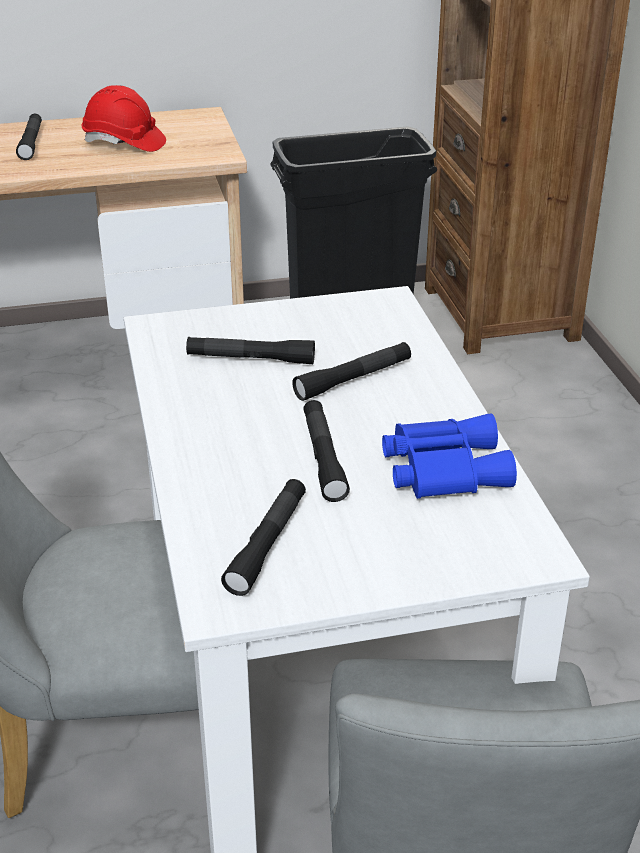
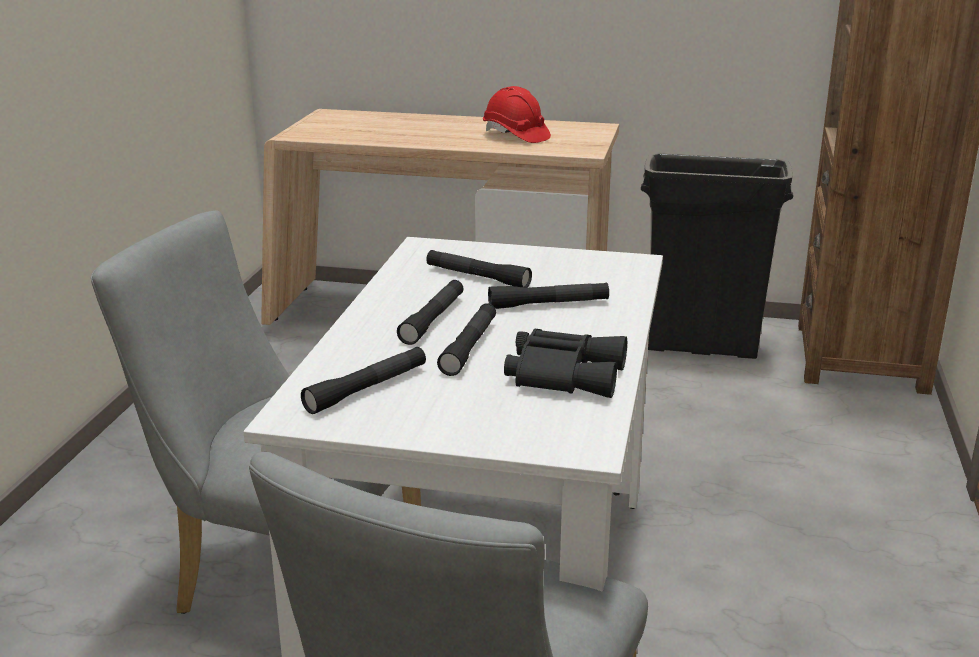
camera: 25 degrees right, 10 degrees down
black flashlight [16,114,42,160] -> black flashlight moved to [397,280,464,345]
blue binoculars [382,413,517,499] -> black binoculars [504,329,627,398]

